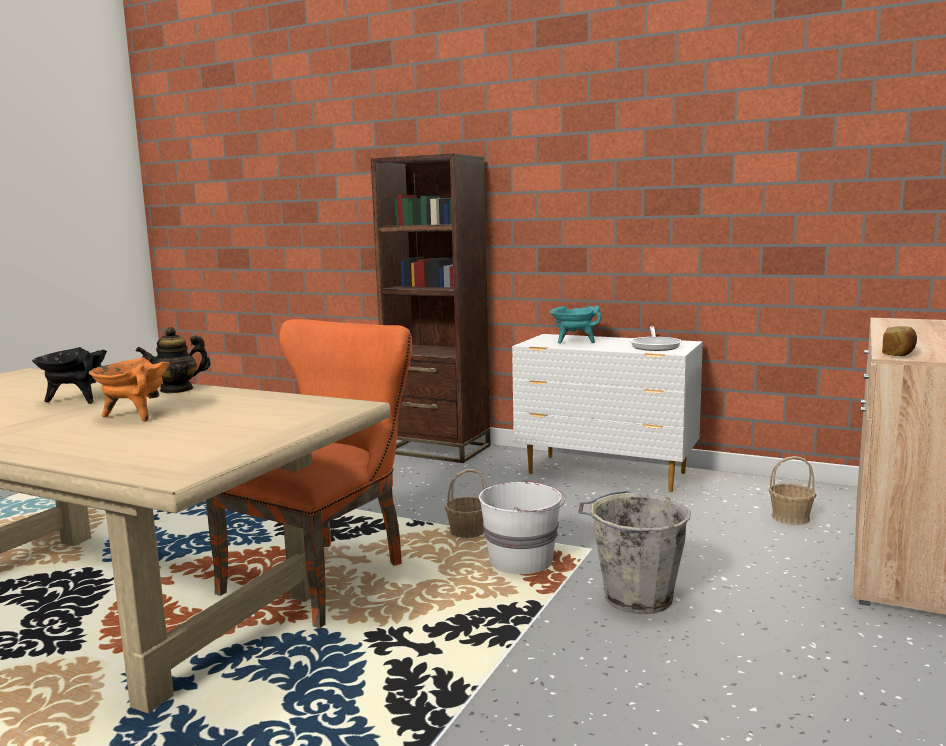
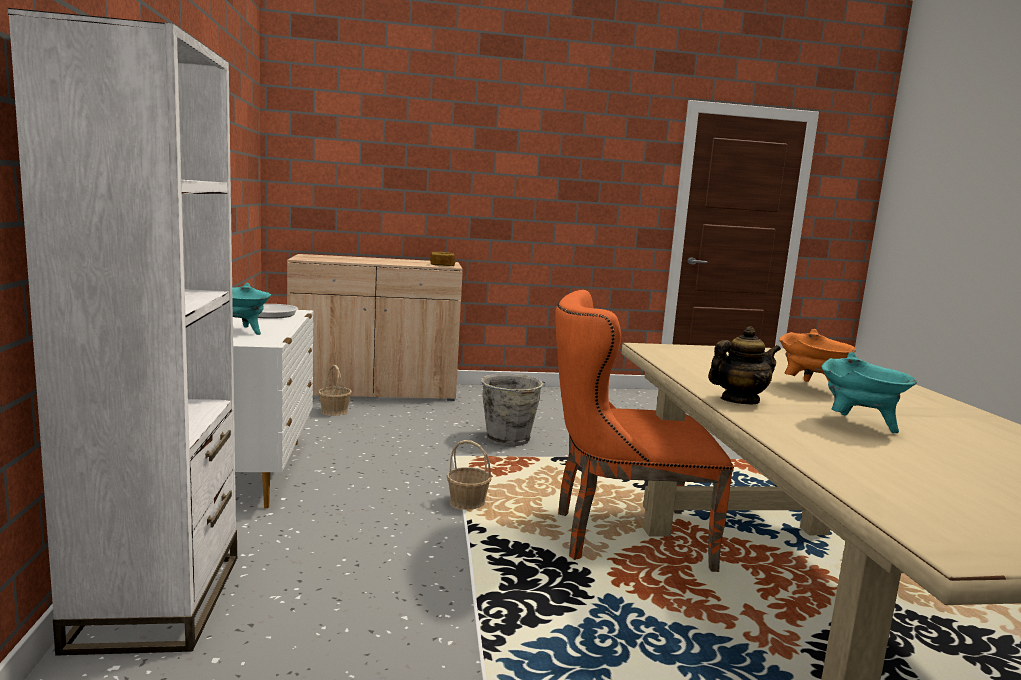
camera: 125 degrees left, 0 degrees up
black cooking pot [32,347,107,404] -> turquoise cooking pot [821,352,917,433]
teapot [136,327,211,394] -> teapot turned 45 degrees counterclockwise [708,326,781,404]
brown bookcase [371,153,491,463] -> white bookcase [7,8,237,656]
white bucket [479,479,566,574] -> none

